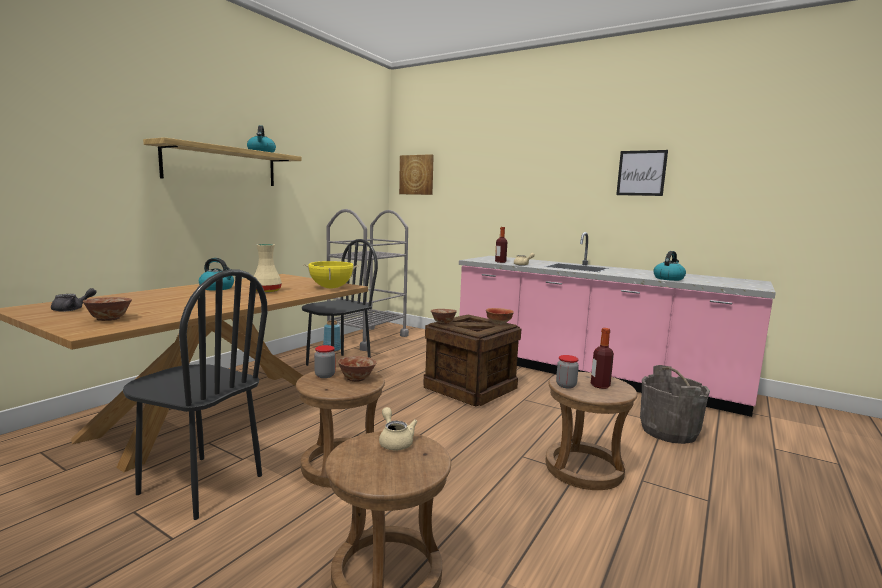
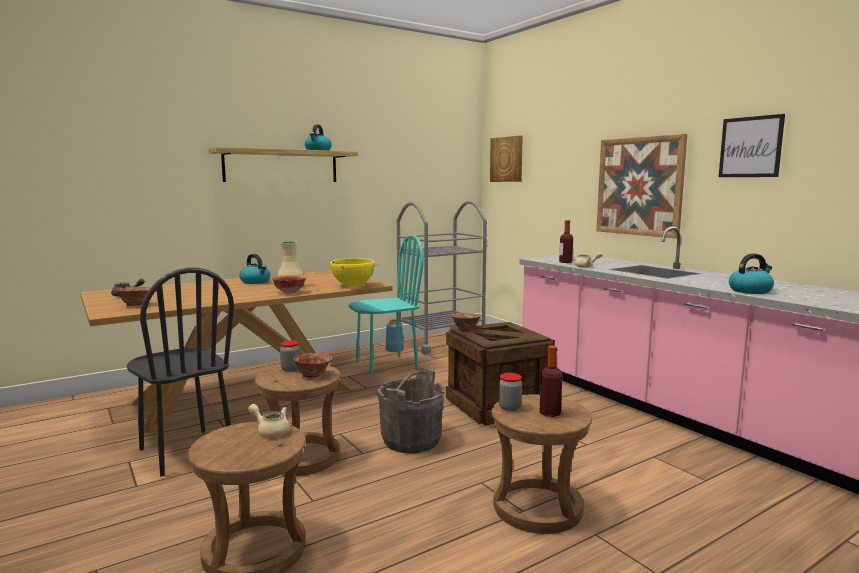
camera: 25 degrees right, 0 degrees up
black chair [302,239,378,366] -> turquoise chair [349,235,424,376]
beige teapot [379,407,418,450] -> beige teapot turned 60 degrees counterclockwise [248,404,290,437]
bowl [486,308,514,325] -> bowl moved to [272,275,306,294]
grey bucket [640,365,710,444] -> grey bucket moved to [378,368,444,453]
none -> picture [596,134,687,239]

